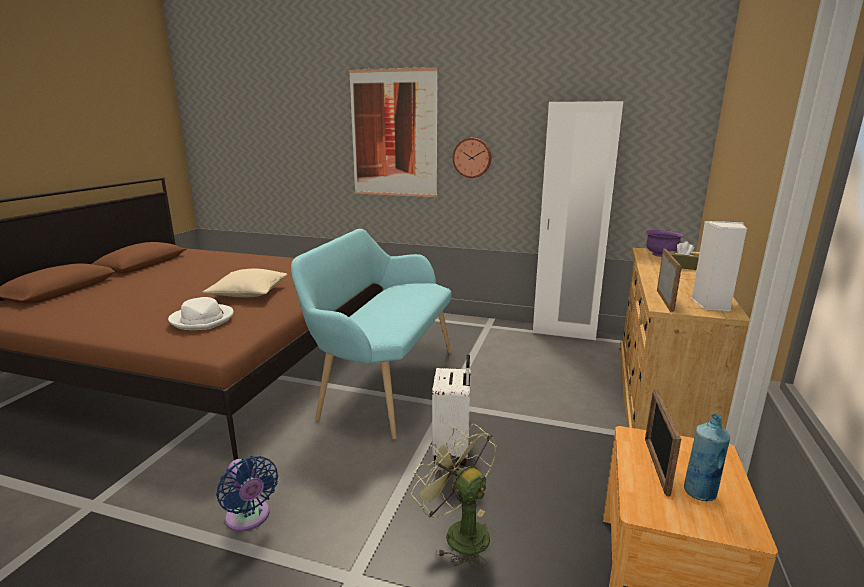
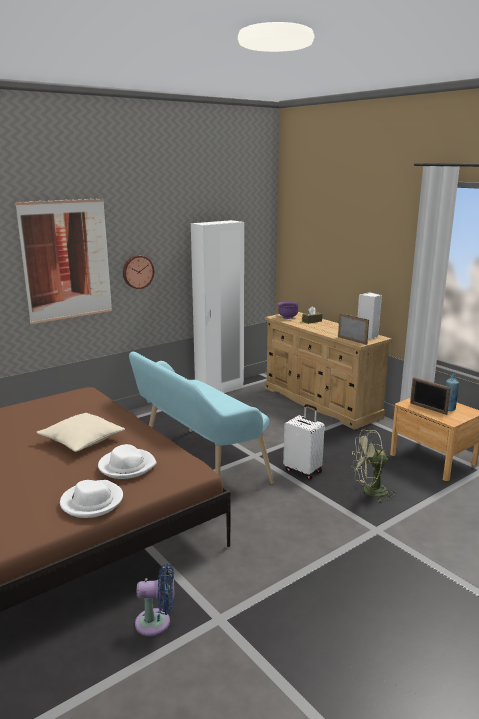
camera: 55 degrees left, 0 degrees up
blue fan [216,456,278,532] -> blue fan moved to [135,564,174,636]
none -> white hat [60,480,123,518]

